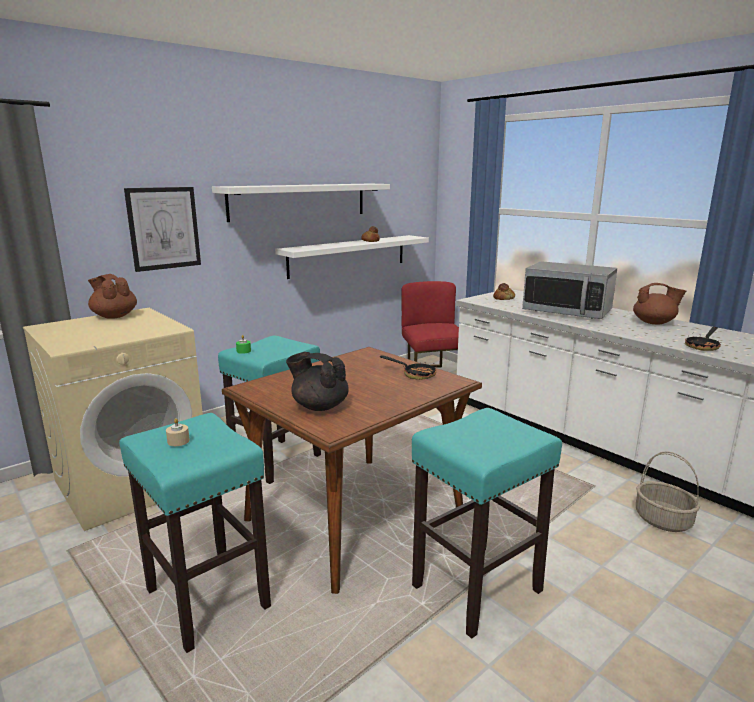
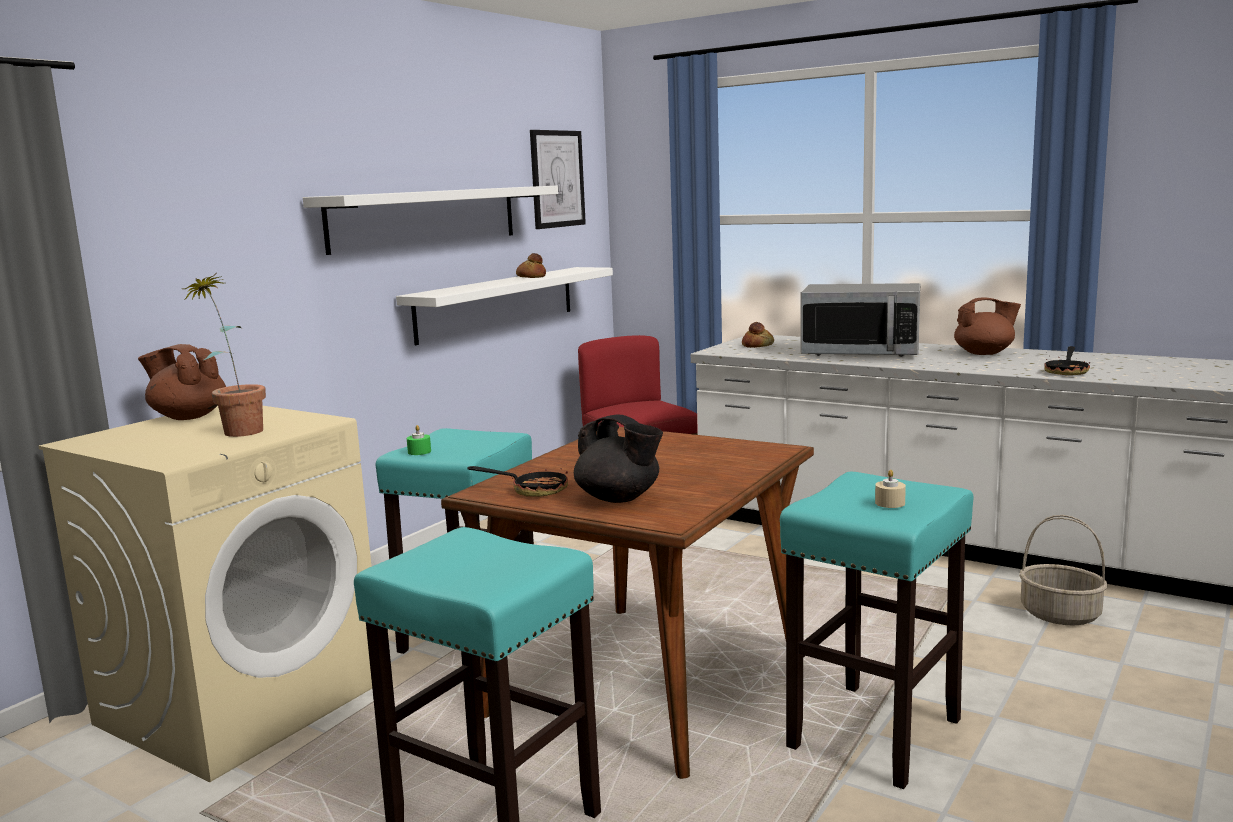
camera: 15 degrees left, 5 degrees down
picture [124,187,201,272] -> picture moved to [530,130,586,229]
beige candle [166,418,190,446] -> beige candle moved to [875,470,906,508]
black teapot [286,352,349,411] -> black teapot turned 150 degrees counterclockwise [574,415,663,503]
frying pan [380,355,437,380] -> frying pan moved to [468,466,568,497]
none -> potted plant [183,273,266,437]

